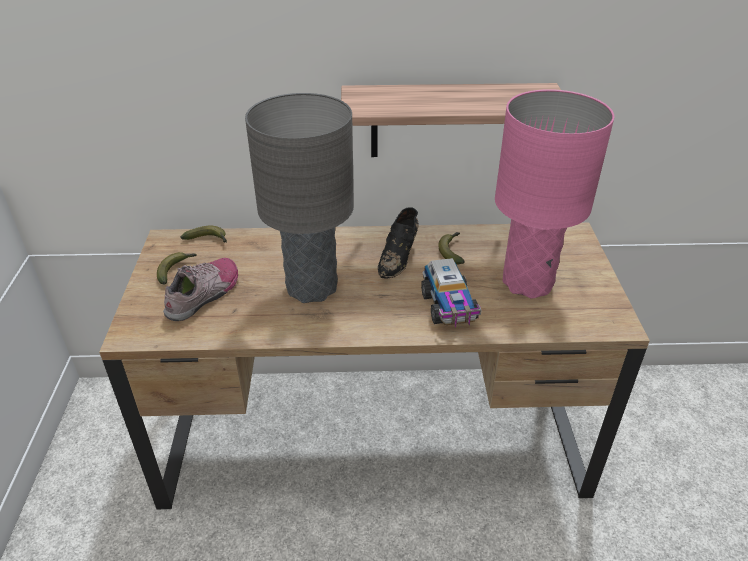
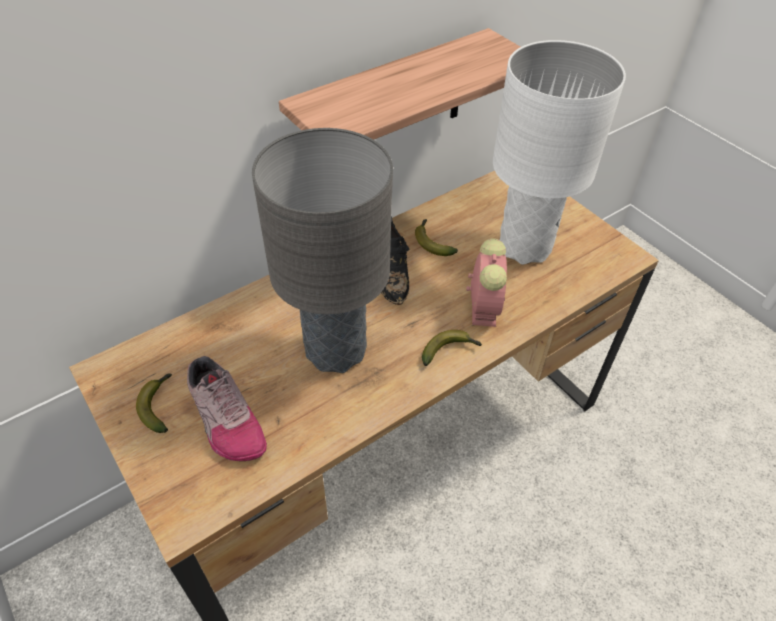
camera: 35 degrees left, 10 degrees up
shoe [163,258,238,321] -> shoe turned 150 degrees clockwise [187,356,267,461]
banana [181,226,227,242] -> banana moved to [422,330,482,366]
toy truck [421,258,482,327] -> alarm clock [466,238,507,327]
pink table lamp [495,89,614,299] -> white table lamp [493,40,626,265]

